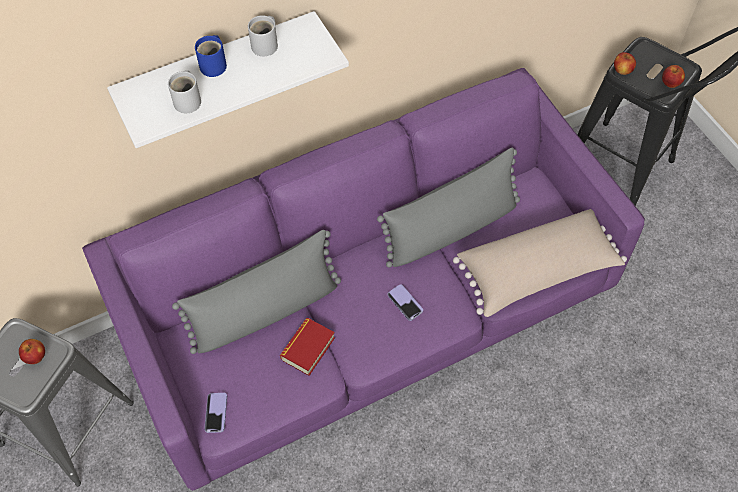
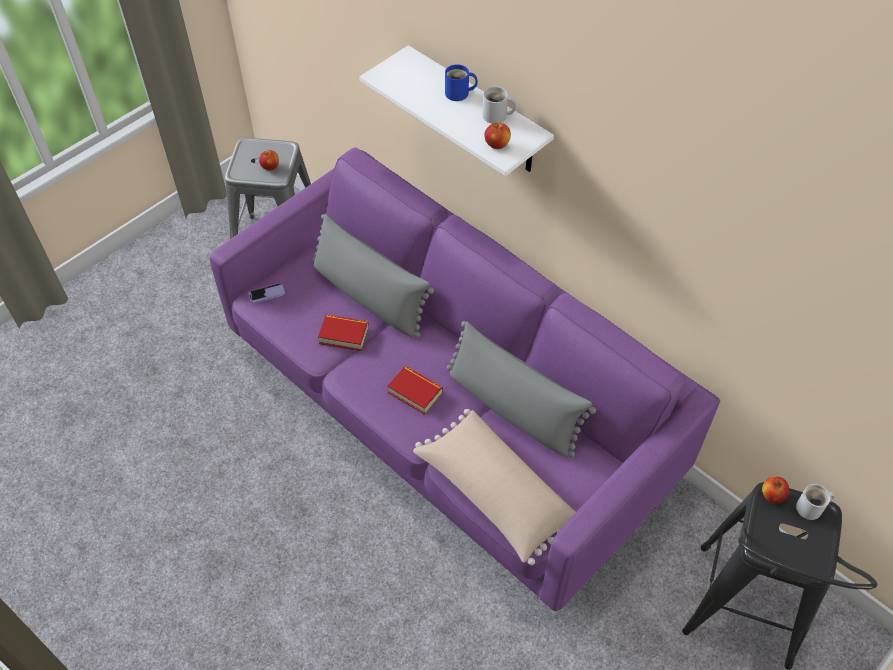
camera: 70 degrees right, 5 degrees down
white mug [168,70,201,113] -> white mug moved to [796,484,835,520]
phone [388,284,423,321] -> book [387,366,443,415]
apple [662,65,685,88] -> apple moved to [484,123,511,149]

